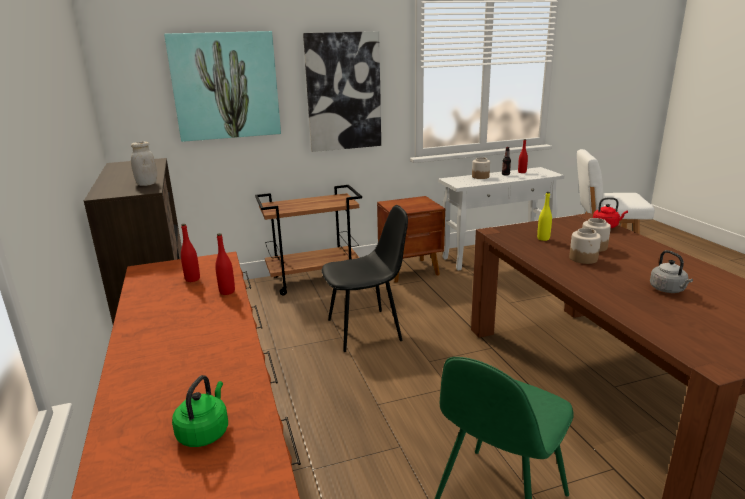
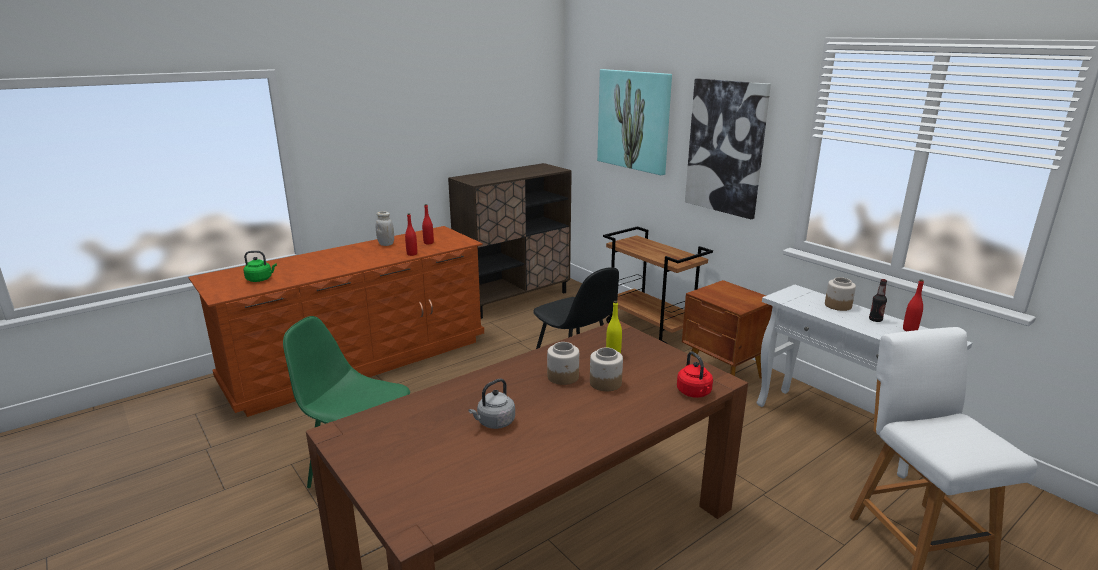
camera: 70 degrees right, 0 degrees up
white jar [131,142,157,186] -> white jar moved to [376,211,394,246]

